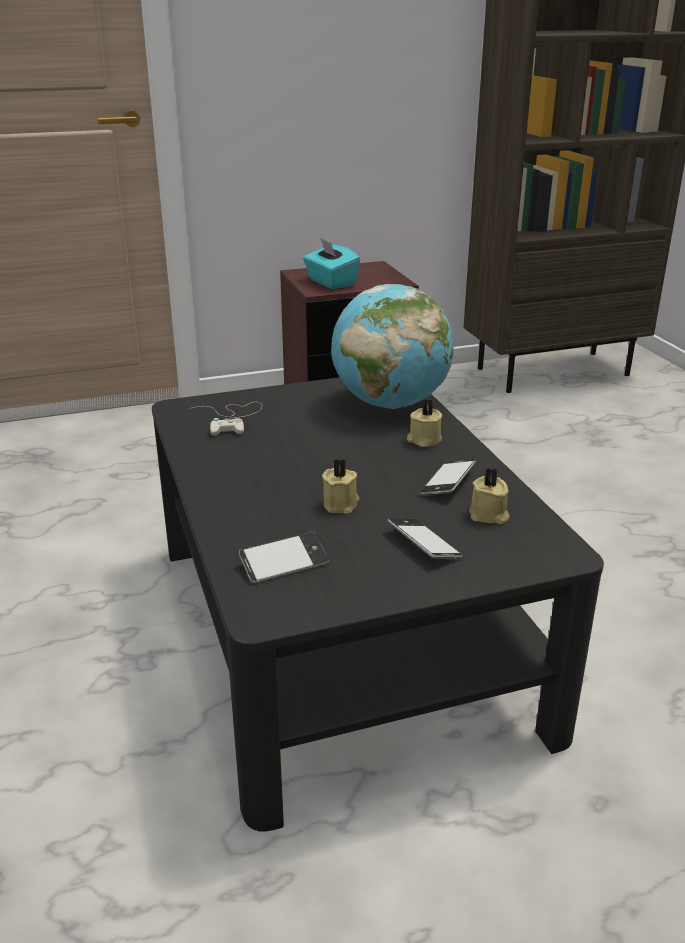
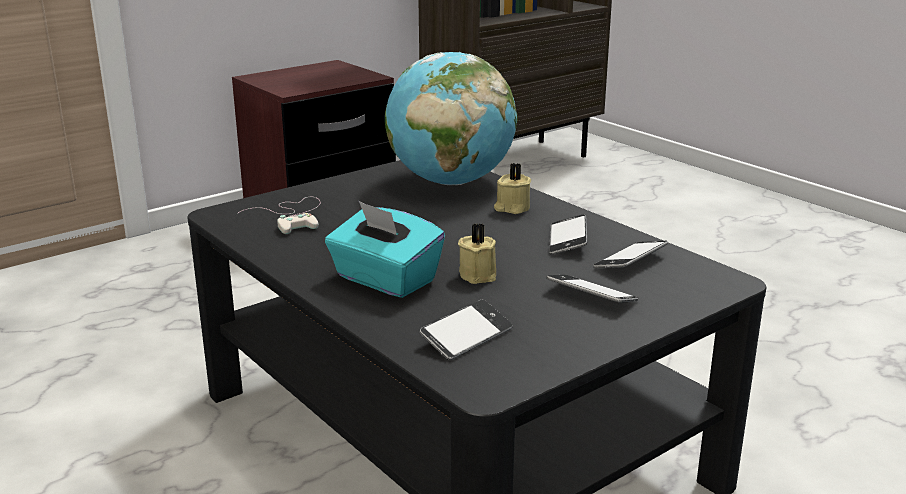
camera: 20 degrees left, 5 degrees down
turquoise tissue box [303,237,360,289] -> turquoise tissue box moved to [325,201,445,298]
beige candle [469,468,510,524] -> phone [593,241,668,268]

